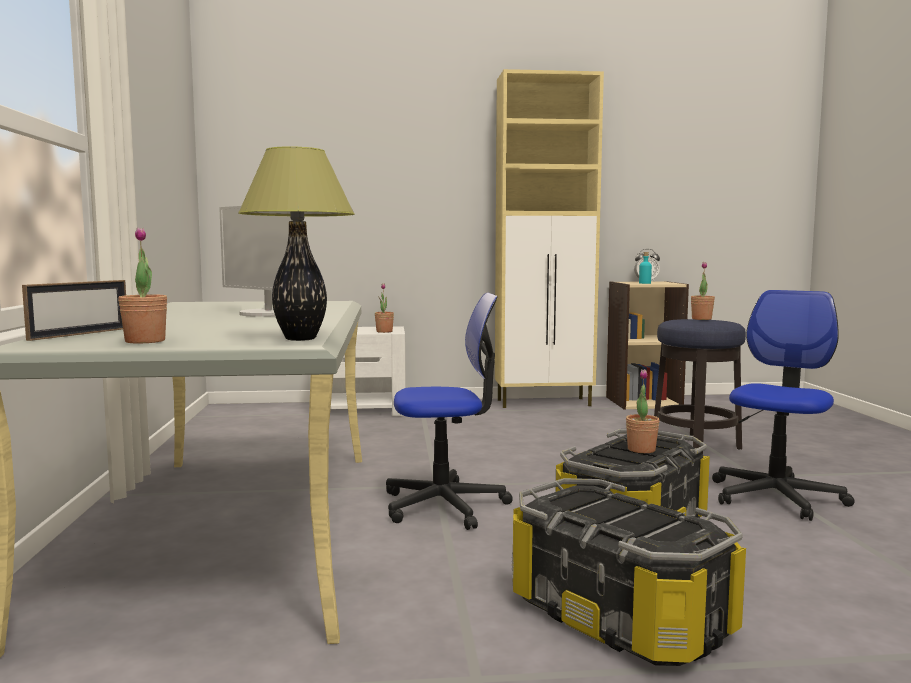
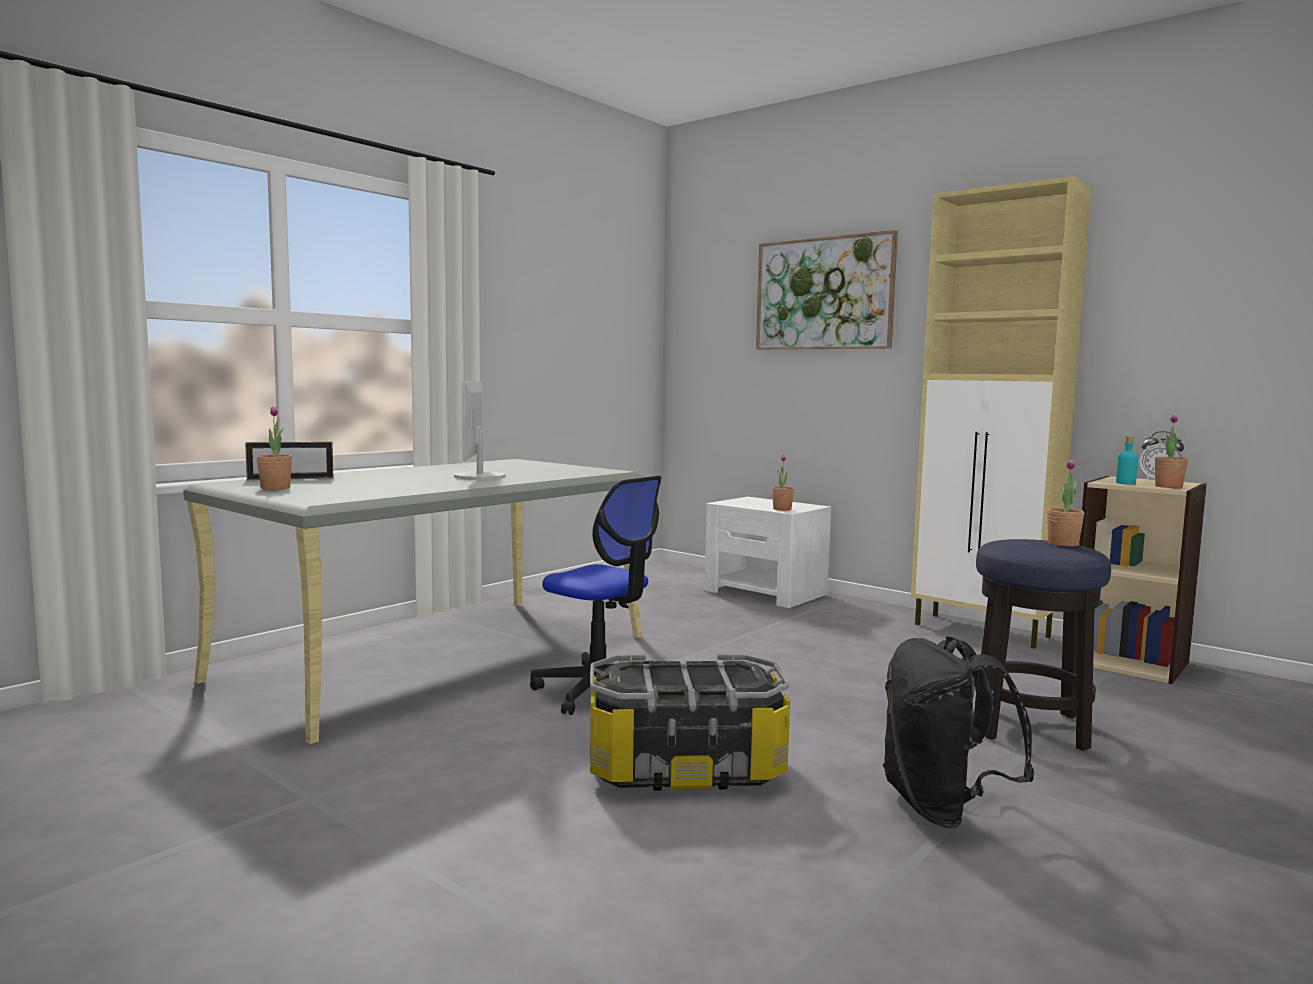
camera: 45 degrees right, 0 degrees up
table lamp [238,146,355,341] -> none
storage box [512,478,746,666] -> none
potted plant [626,369,660,453] -> potted plant moved to [1155,414,1188,488]
office chair [712,290,855,521] -> black backpack [882,636,1035,829]
none -> picture [756,230,898,350]

